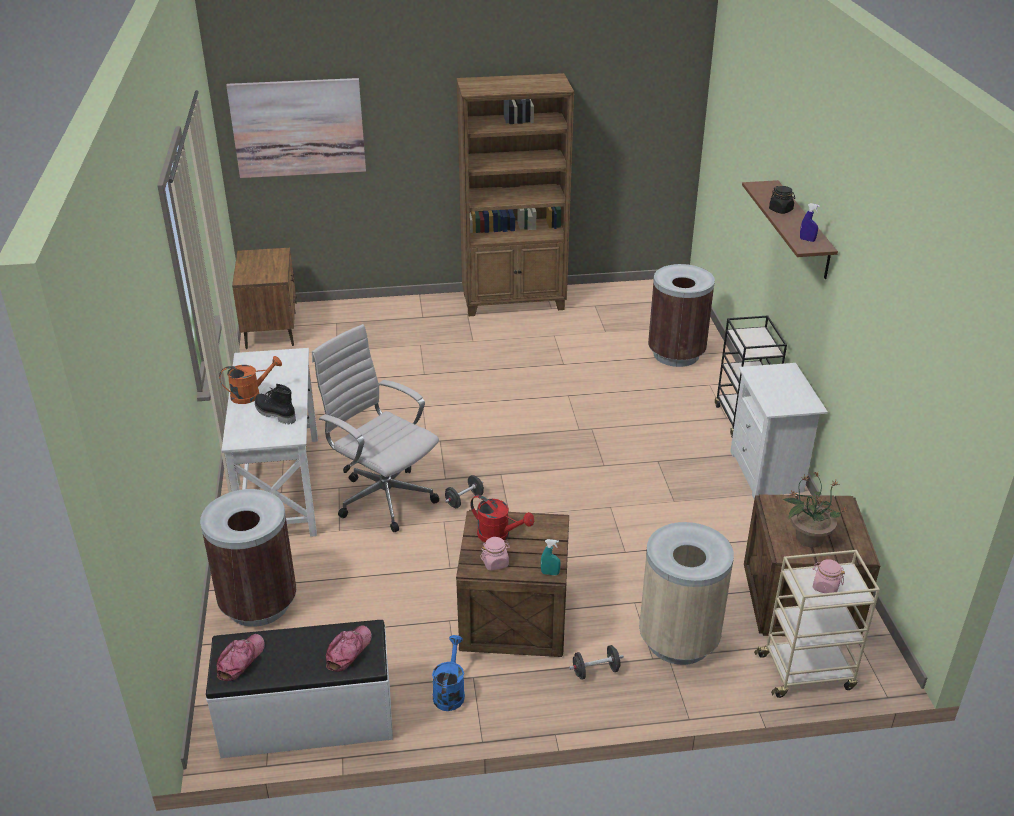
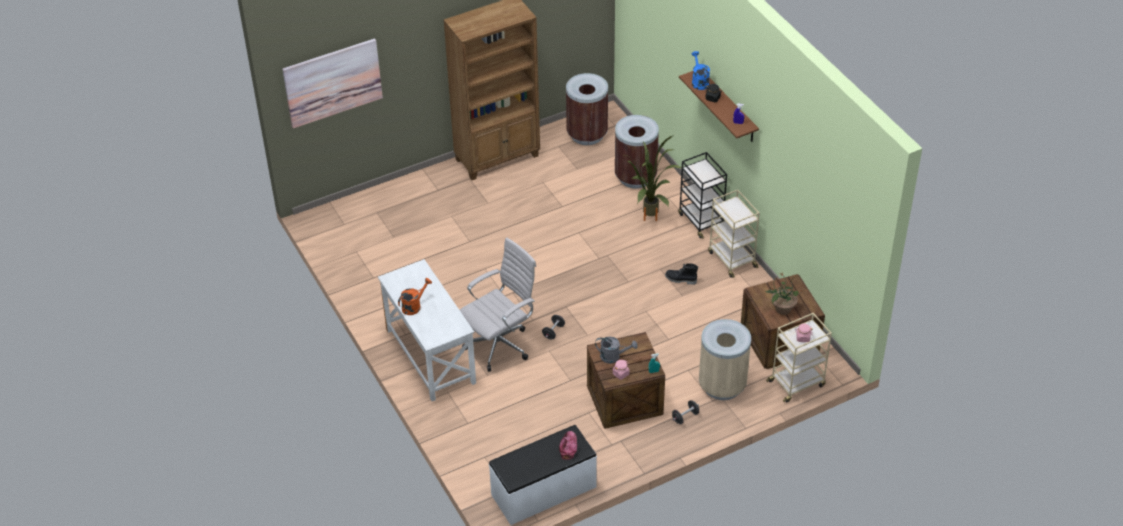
camera: 20 degrees left, 10 degrees up
brown trash can [200,489,296,627] -> brown trash can moved to [566,73,608,145]
cap [217,634,265,681] -> none
brown nightstand [232,248,297,349] -> none
black boot [255,384,296,425] -> black boot moved to [665,263,698,285]
white office chair [312,324,439,532] -> white office chair turned 120 degrees clockwise [460,238,536,372]
blue watering can [432,635,465,711] -> blue watering can moved to [692,51,710,90]
red watering can [470,495,534,543] -> grey watering can [595,337,638,364]
white nightstand [730,363,828,499] -> beige cart [708,190,760,278]
none -> potted plant [624,135,682,221]

